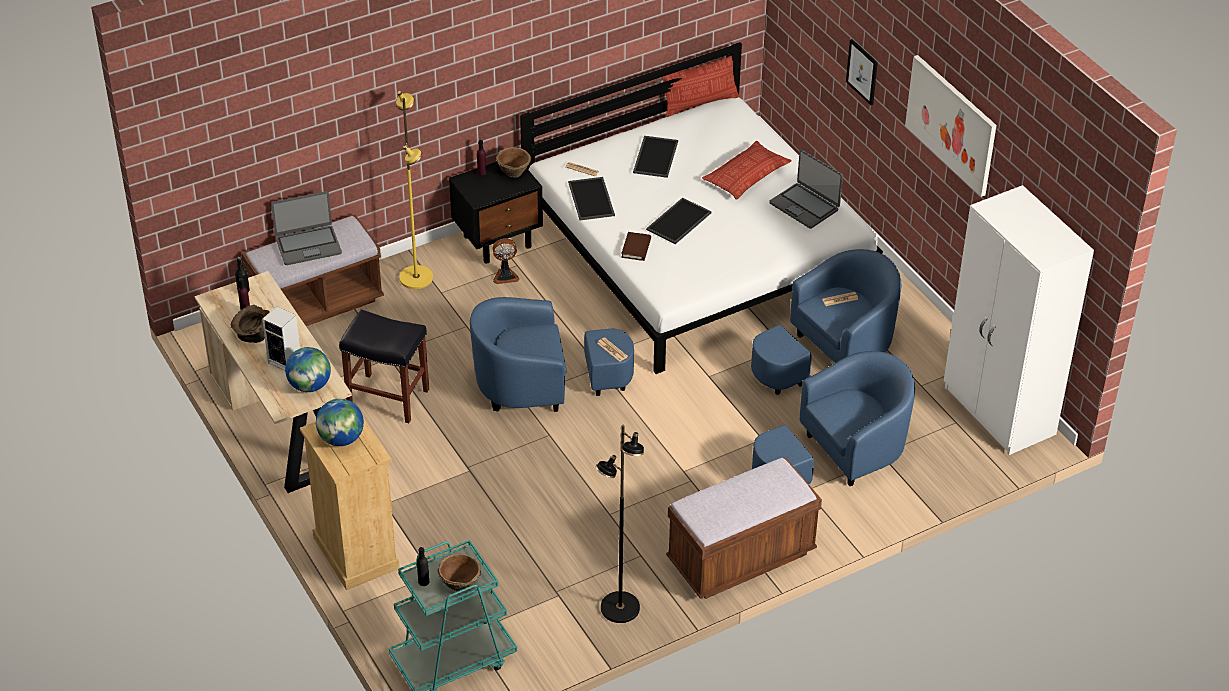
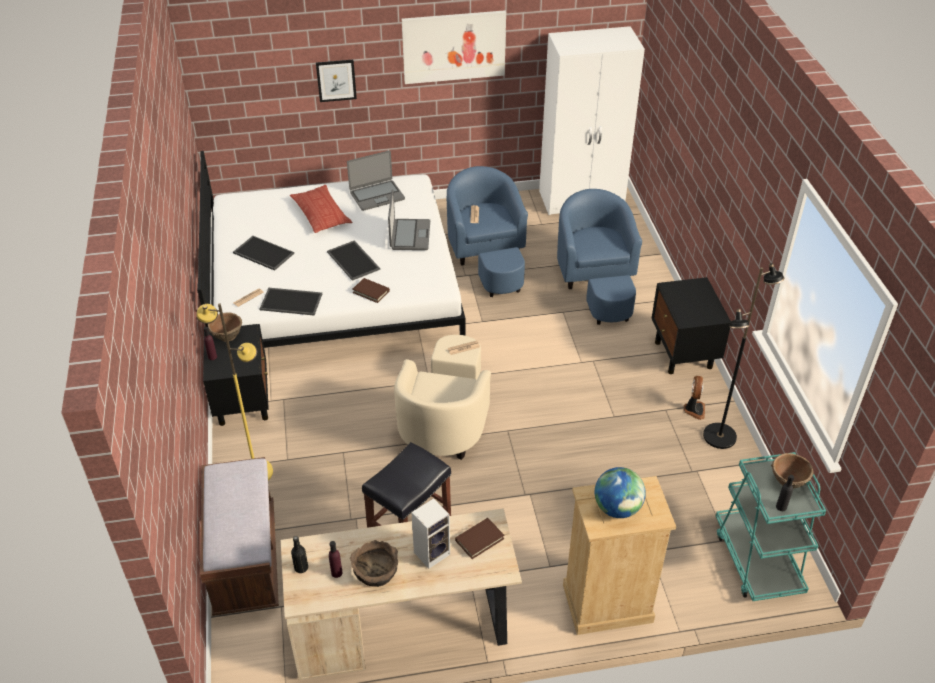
camera: 70 degrees left, 0 degrees up
laptop [271,191,342,265] -> laptop moved to [388,189,430,250]
globe [285,347,331,392] -> brown book [455,518,504,559]
blue armchair [470,297,634,412] -> beige armchair [394,335,491,460]
fan [492,239,520,284] -> fan moved to [684,376,705,420]
pillow [662,56,739,117] -> none
brown bench [666,458,822,599] -> black nightstand [651,277,731,374]

